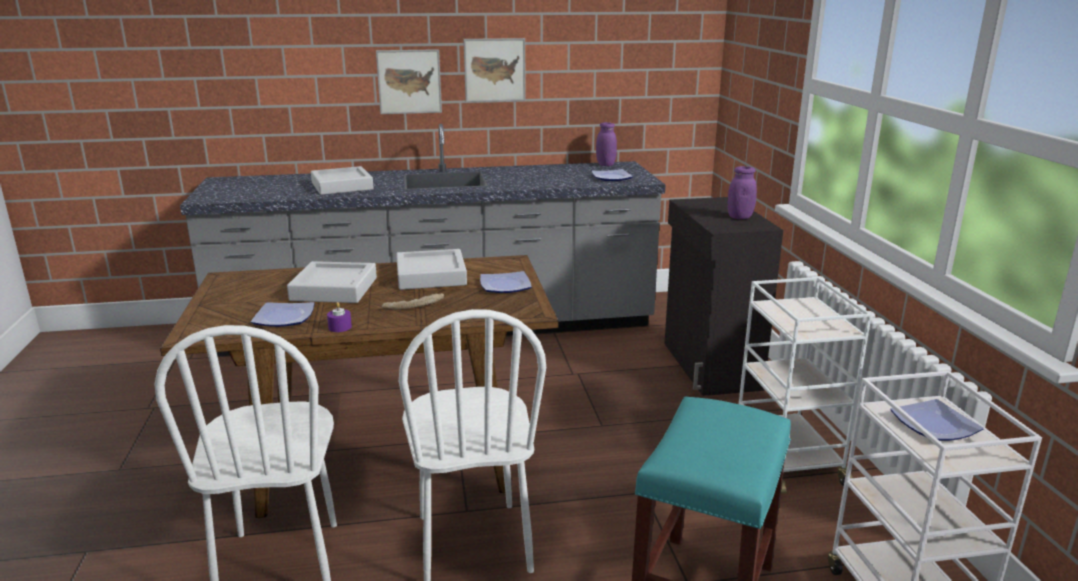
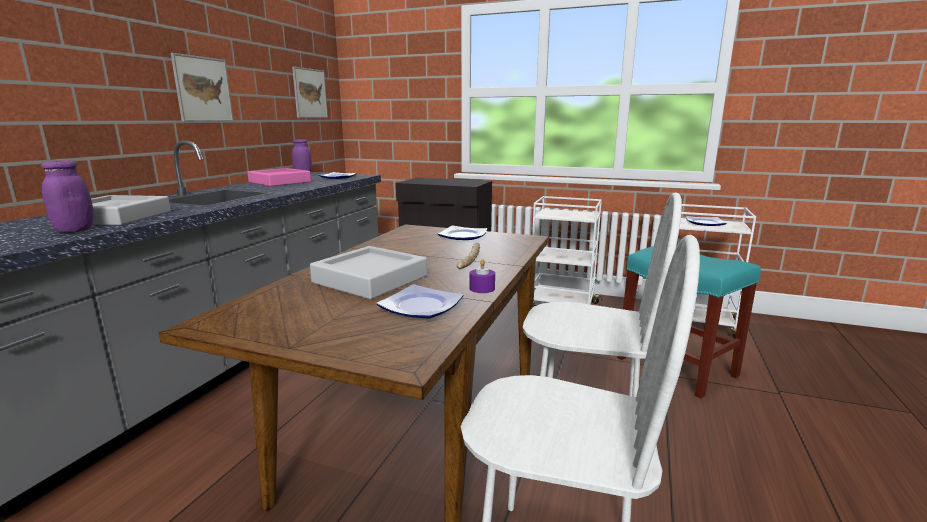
camera: 60 degrees left, 5 degrees down
picture [376,49,442,114] -> picture moved to [292,66,328,118]
grey tray [396,249,467,290] -> none
purple jar [728,166,757,219] -> purple jar moved to [41,161,94,233]
none -> pink tray [247,168,311,186]

